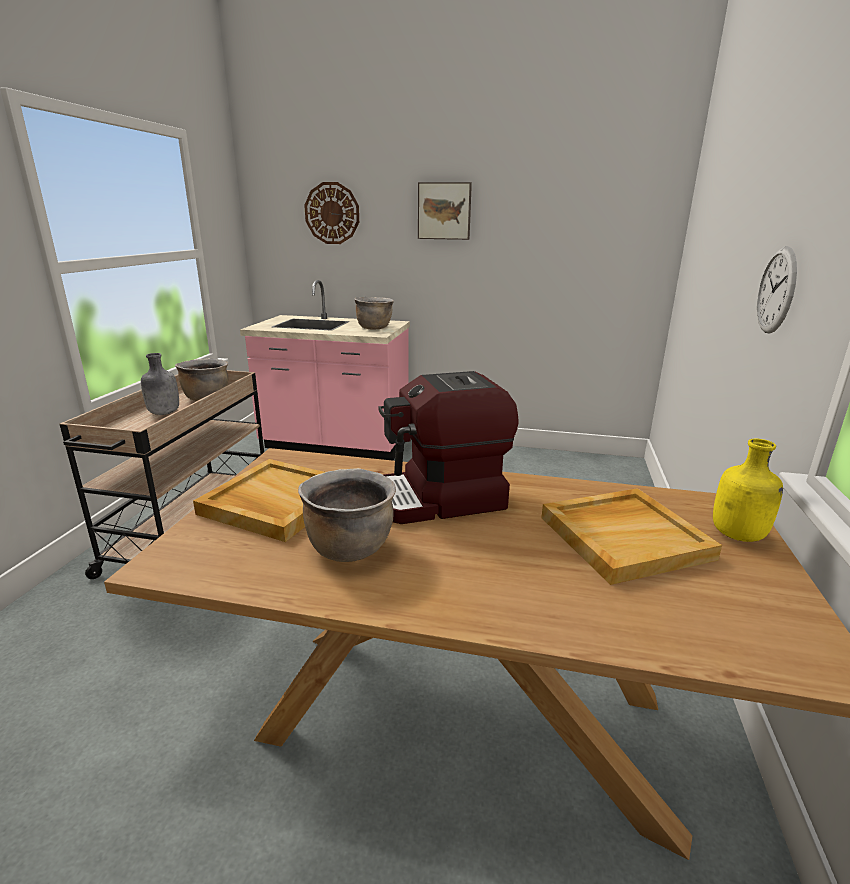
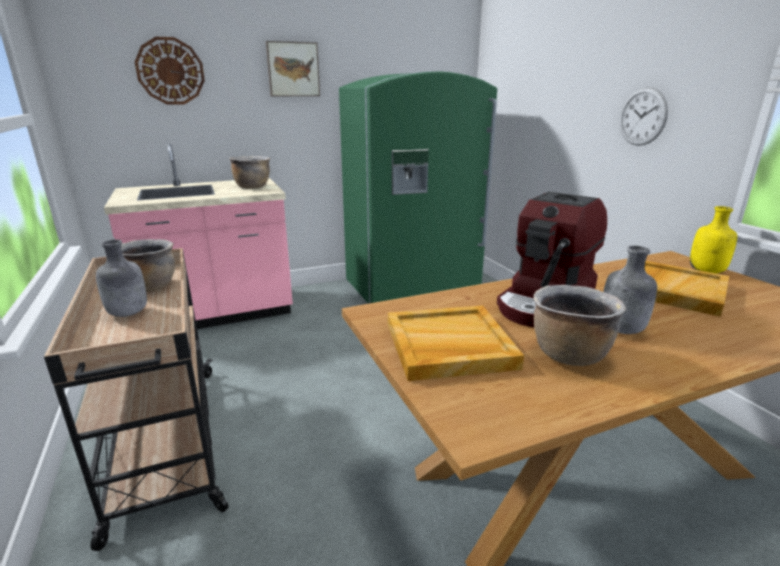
camera: 35 degrees left, 0 degrees up
none -> green fridge [339,71,497,304]
none -> grey bottle [603,246,657,334]

